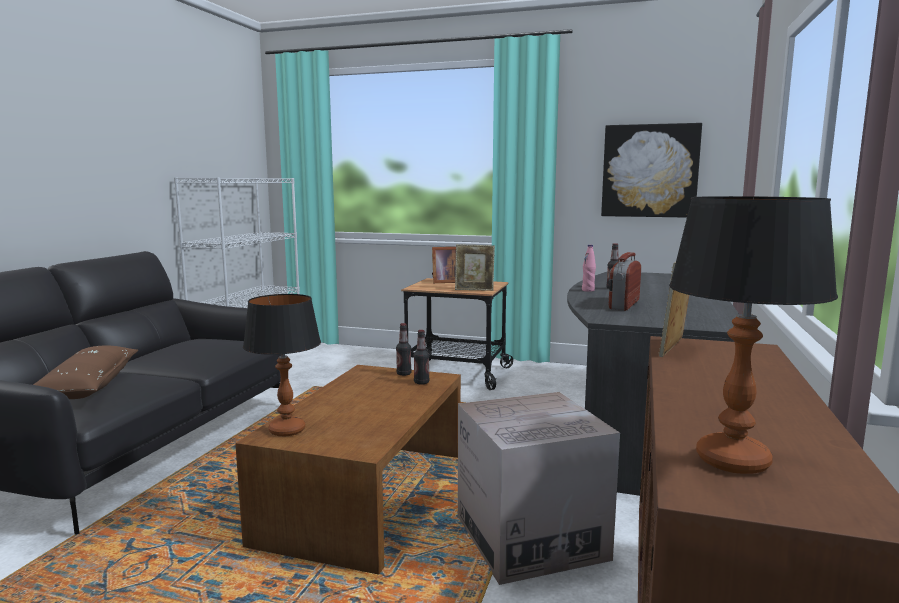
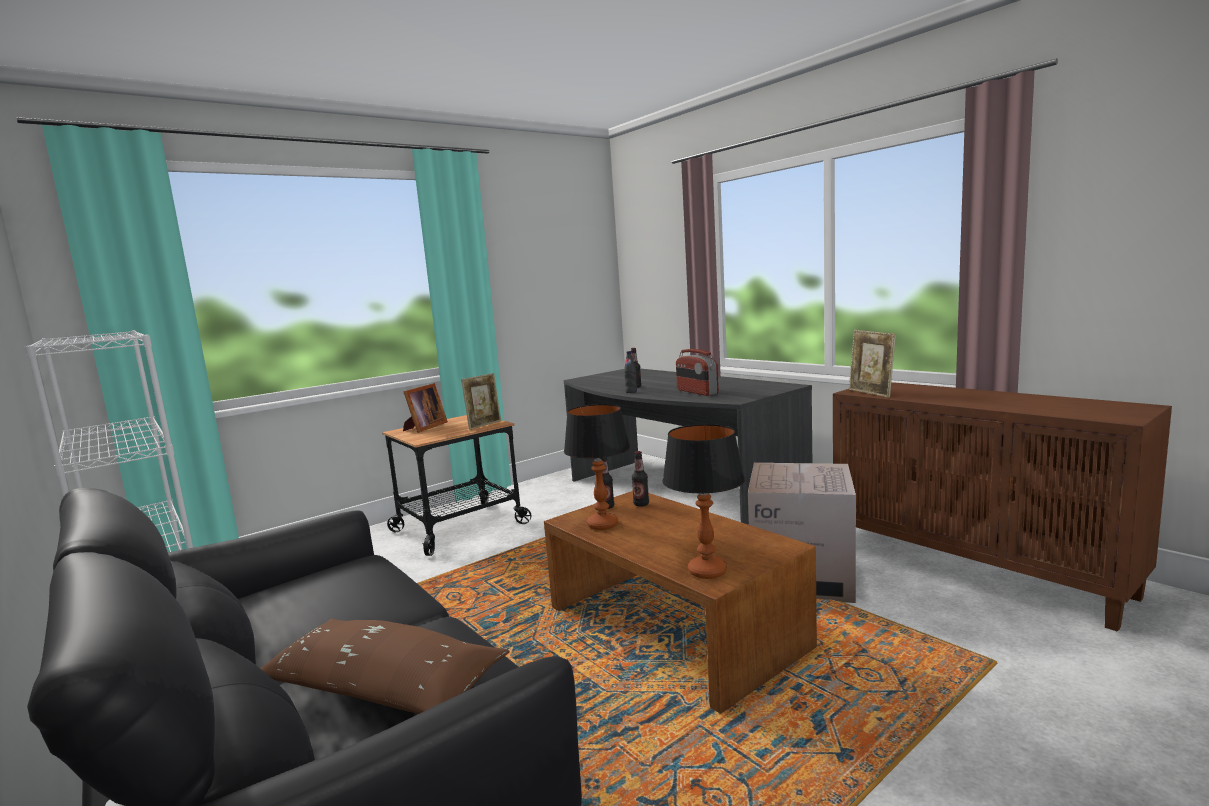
camera: 55 degrees left, 0 degrees up
pink bottle [582,245,596,292] -> black bottle [624,351,637,393]
picture [601,123,702,218] -> none
table lamp [669,196,838,474] -> table lamp moved to [564,404,630,530]

